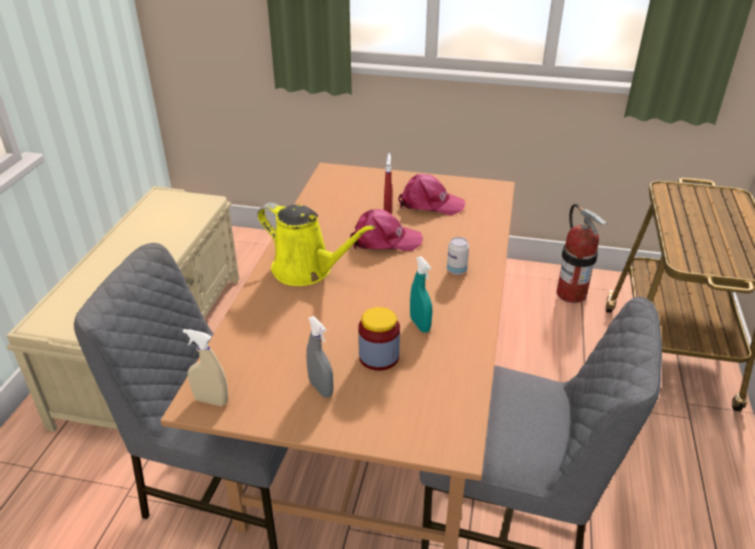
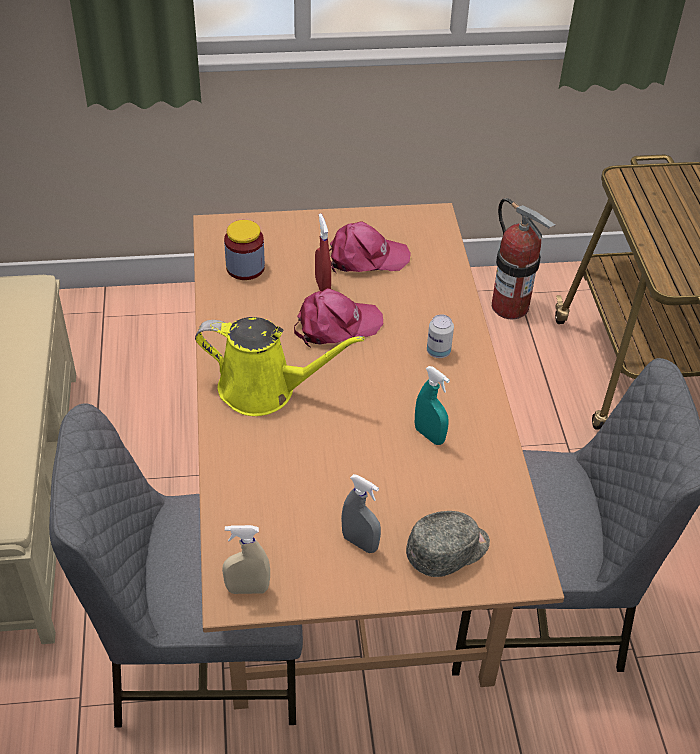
camera: 20 degrees left, 10 degrees up
jar [358,307,400,371] -> jar moved to [224,220,265,280]
none -> grey cap [406,511,490,577]

